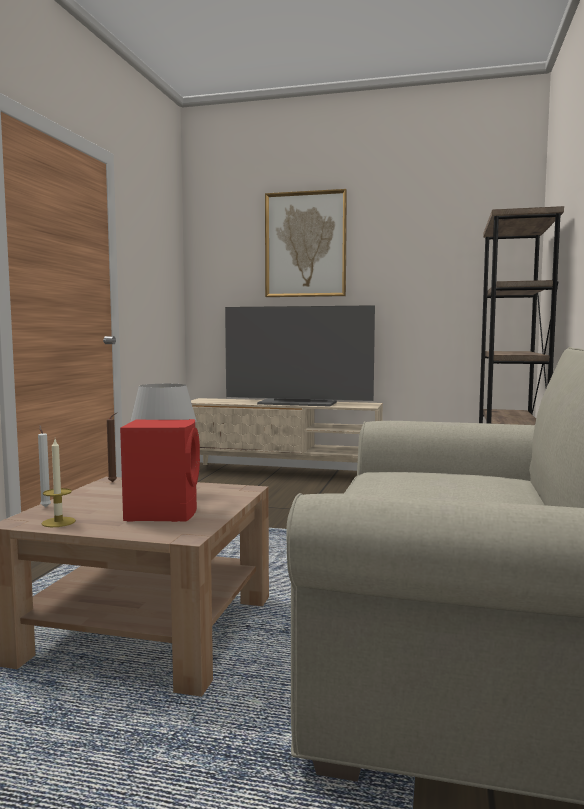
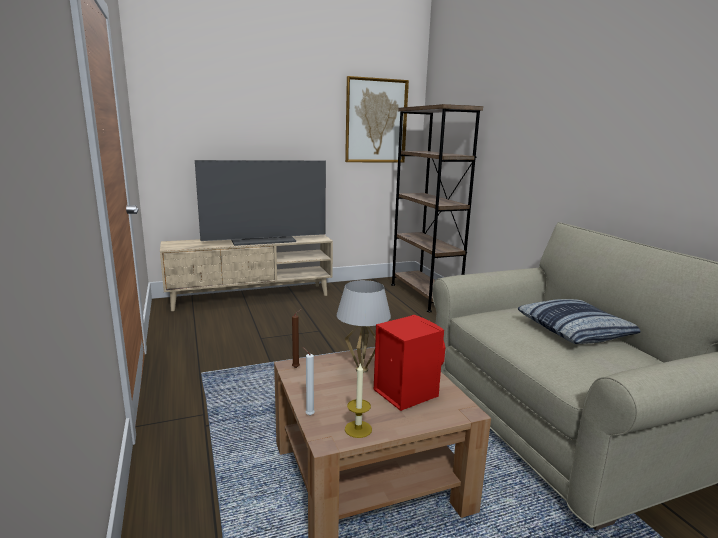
camera: 35 degrees left, 10 degrees up
picture [265,189,347,297] -> picture moved to [345,76,409,162]
none -> pillow [518,299,641,344]

